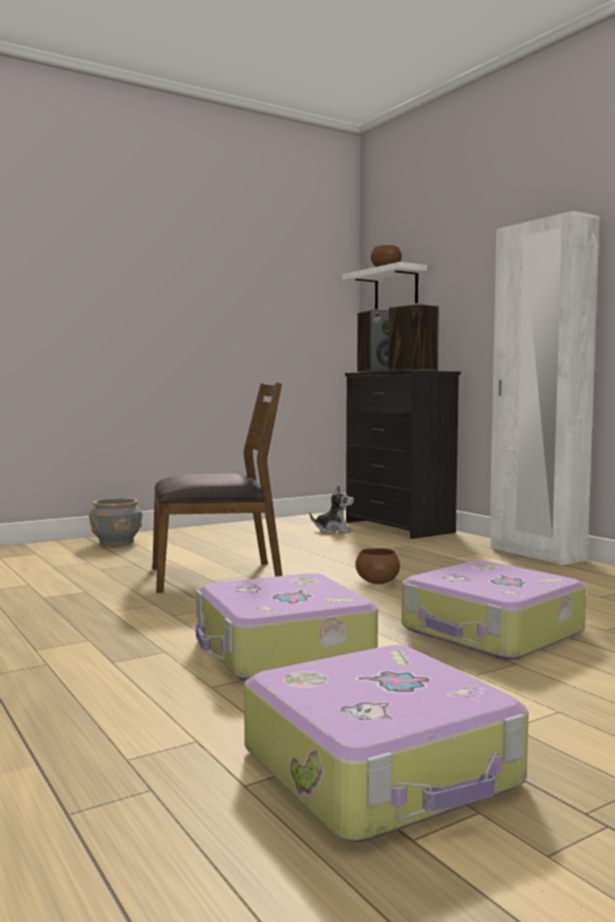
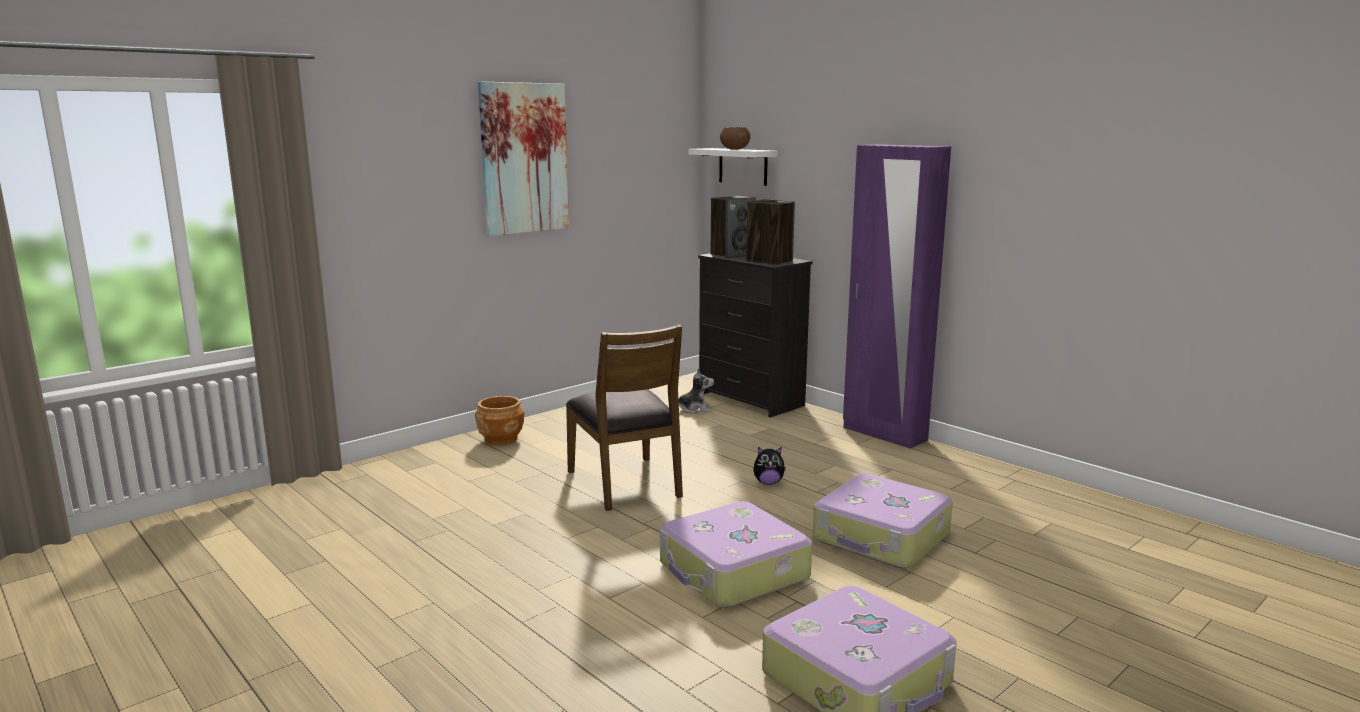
camera: 10 degrees left, 10 degrees up
grey planter [89,498,142,546] -> brown planter [475,396,524,446]
brown chair [152,382,282,593] -> brown chair turned 90 degrees clockwise [566,325,683,511]
brown bowl [355,548,400,584] -> plush toy [753,447,786,485]
white wardrobe [489,211,599,565] -> purple wardrobe [843,144,951,449]
none -> picture [478,81,569,236]

